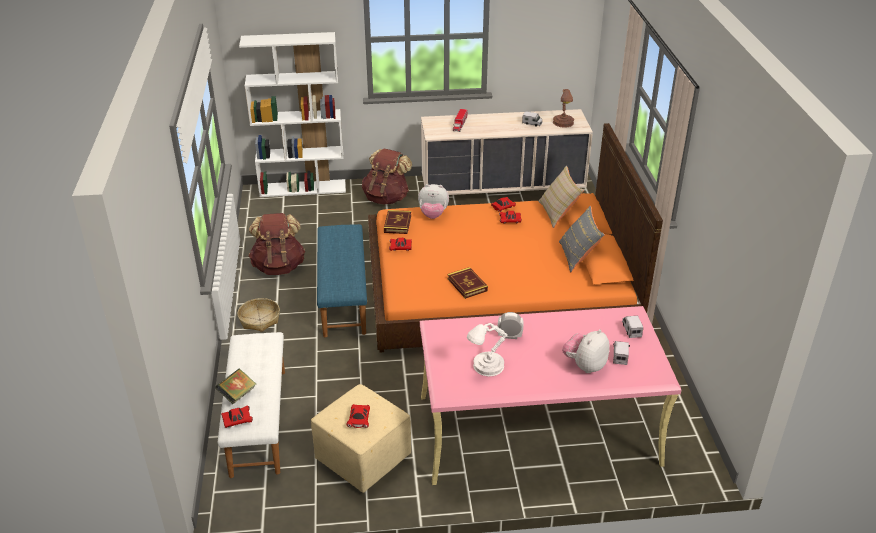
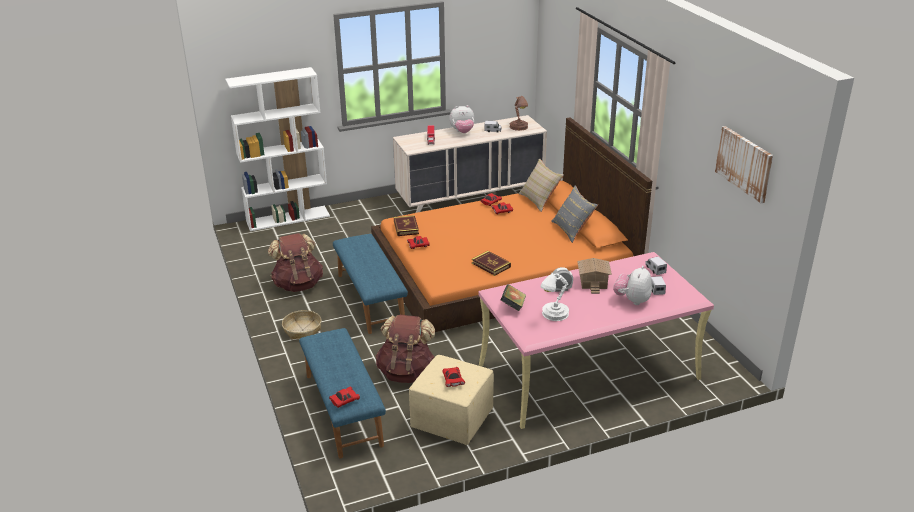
camera: 15 degrees left, 5 degrees down
book [215,368,256,404] -> book moved to [501,284,526,311]
white bench [218,332,285,478] -> blue bench [299,328,386,459]
brown backpack [362,149,412,205] -> brown backpack moved to [375,315,435,383]
plush toy [418,184,449,219] -> plush toy moved to [449,105,474,133]
none -> toy house [577,258,612,294]
none -> picture [715,126,773,203]

